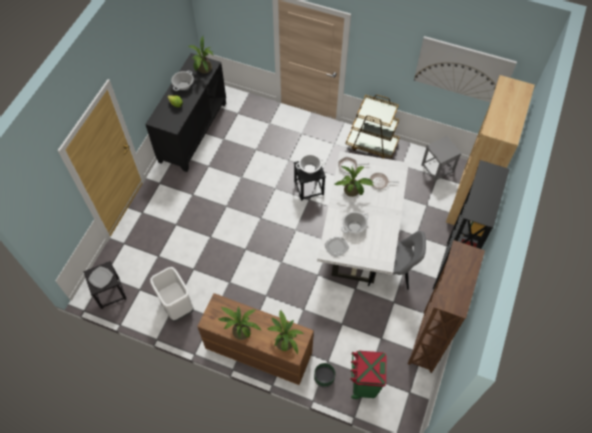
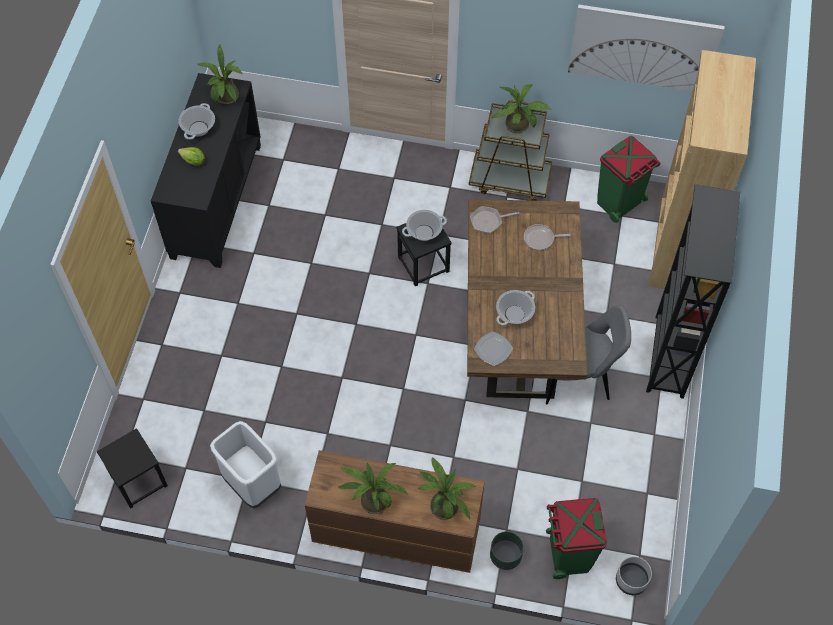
camera: 10 degrees left, 0 degrees up
plate [88,266,113,288] -> none
white dining table [317,151,409,283] -> brown dining table [467,199,587,399]
potted plant [334,166,374,197] -> potted plant moved to [492,84,551,133]
brown bookcase [408,240,485,373] -> none
grey stool [421,136,462,182] -> green trash can [597,136,660,223]
none -> grey planter [616,556,652,595]

